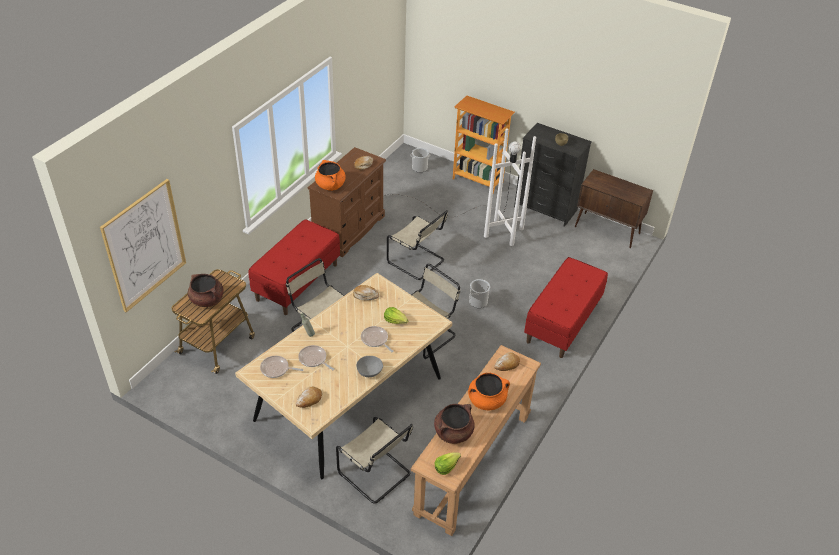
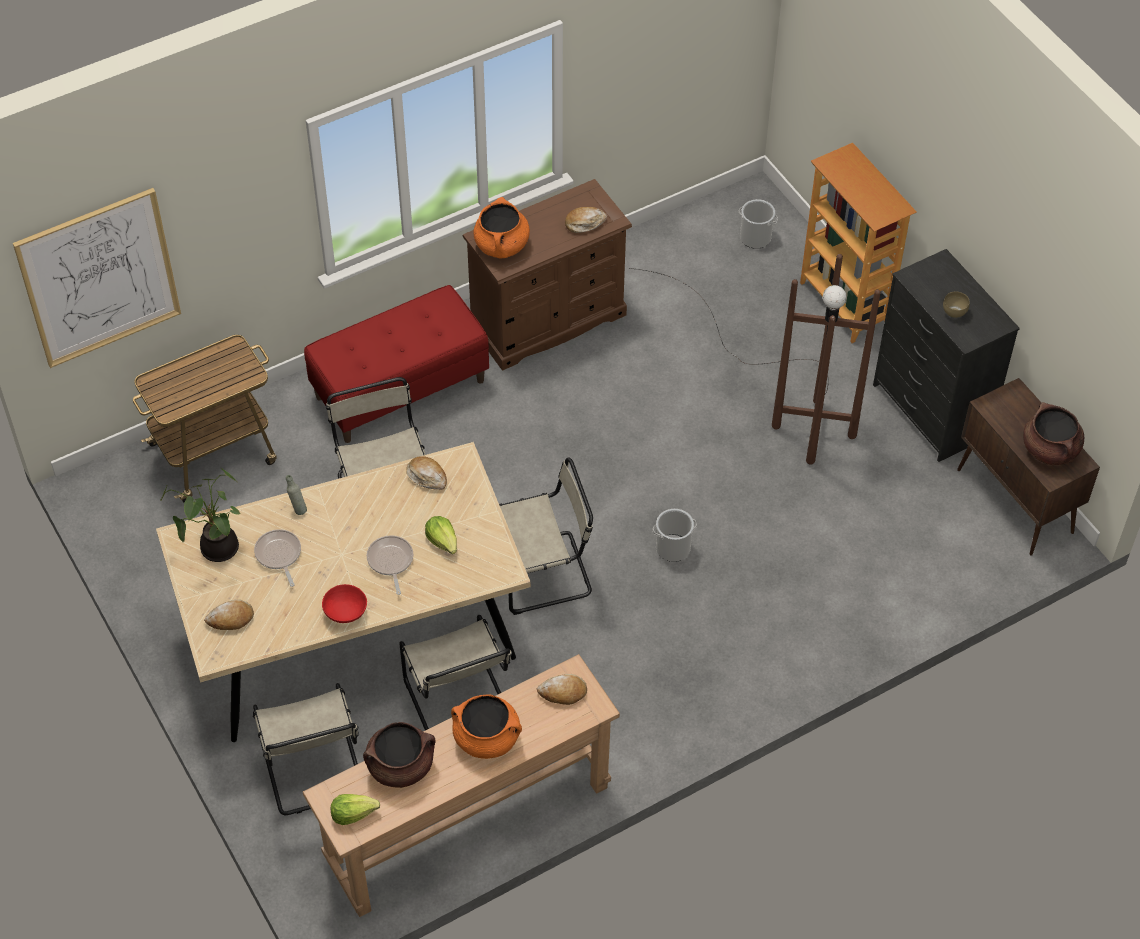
camera: 30 degrees right, 10 degrees up
brown cooking pot [188,274,224,307] -> brown cooking pot moved to [1023,402,1084,465]
frying pan [260,356,303,378] -> potted plant [160,468,240,562]
grey bowl [356,356,383,377] -> red bowl [322,584,367,623]
beige chair [387,210,448,280] -> beige chair moved to [399,615,512,730]
white floor lamp [391,128,536,246] -> brown floor lamp [628,254,881,465]
red bench [524,257,608,358] -> none

